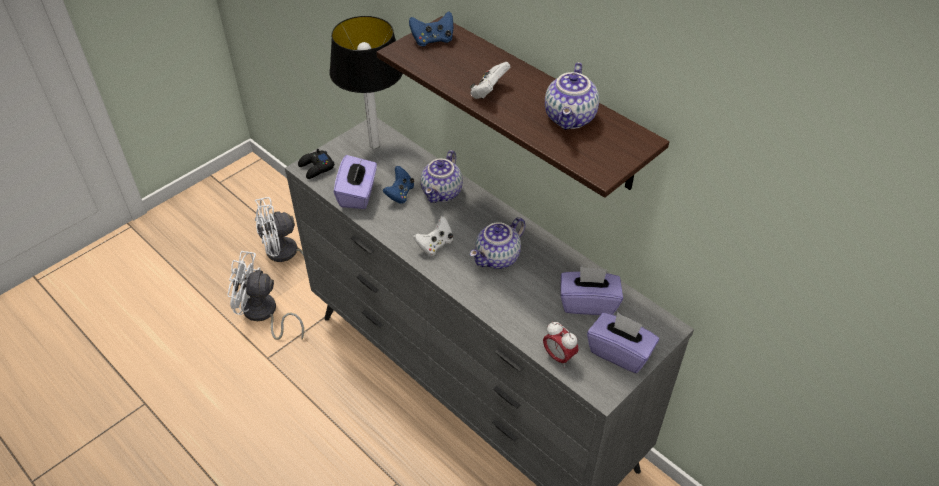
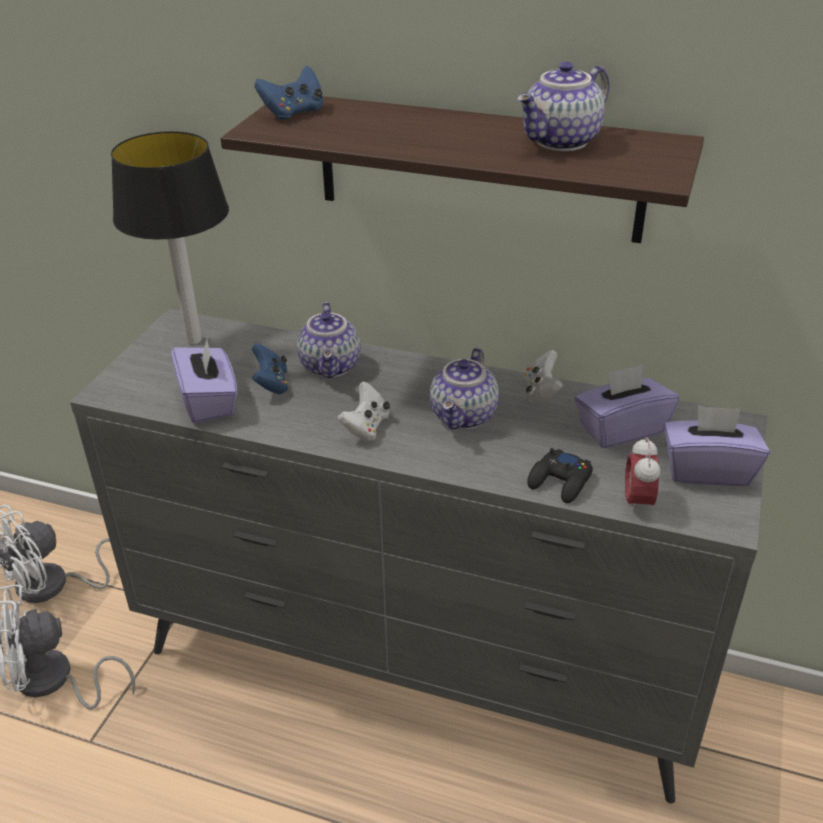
camera: 25 degrees left, 10 degrees down
black game controller [298,149,335,179] -> black game controller moved to [527,448,593,503]
white game controller [470,62,511,99] -> white game controller moved to [524,350,563,404]
alarm clock [543,322,579,368] -> alarm clock turned 75 degrees clockwise [625,437,660,515]
teapot [545,62,599,130] -> teapot turned 60 degrees clockwise [517,61,610,151]

